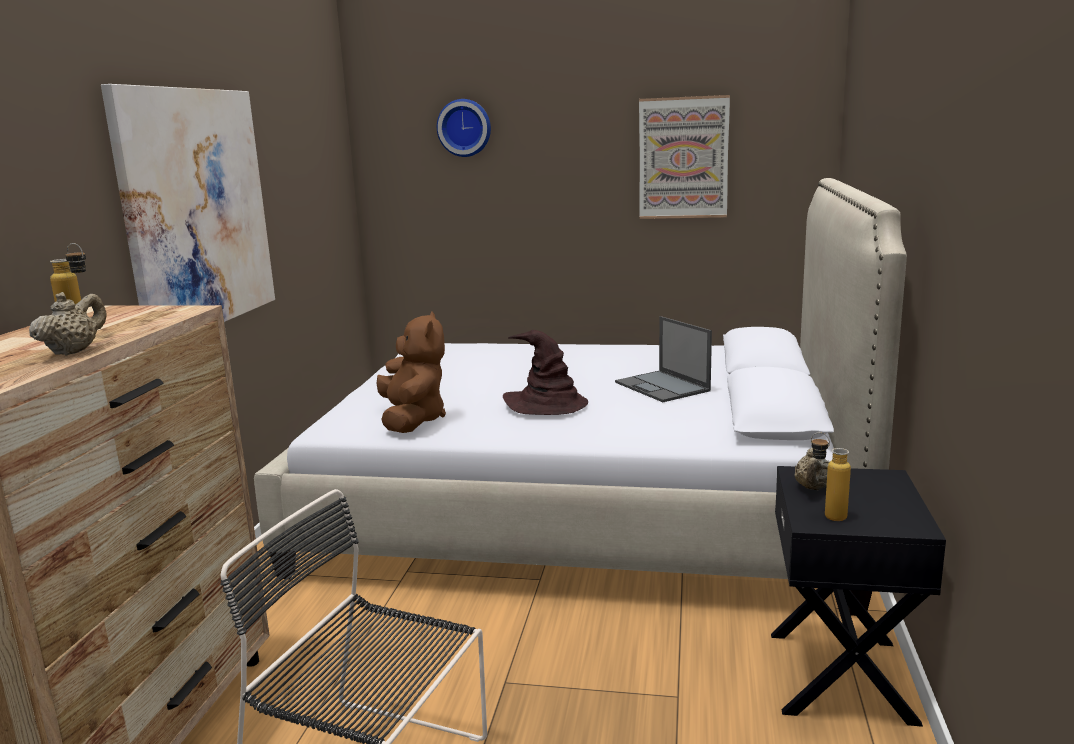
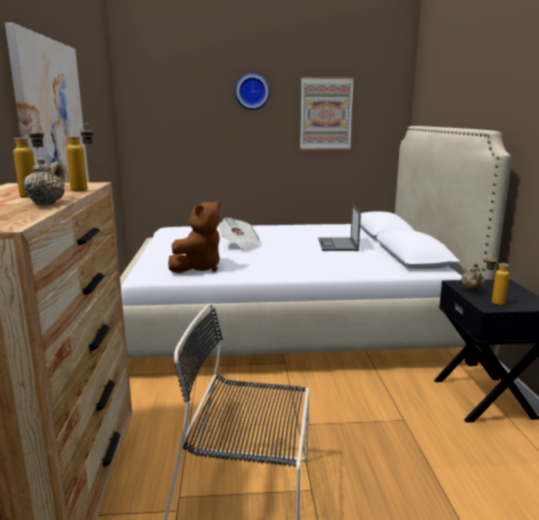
camera: 15 degrees left, 0 degrees up
brown plush toy [377,311,446,433] -> brown plush toy turned 60 degrees clockwise [168,201,220,273]
wall clock [437,99,491,157] -> wall clock moved to [235,73,270,110]
brown hat [503,330,588,415] -> none
laptop [615,316,712,402] -> laptop turned 45 degrees clockwise [318,205,361,251]
none -> bottle [66,124,93,192]
none -> newspaper [218,218,262,250]

